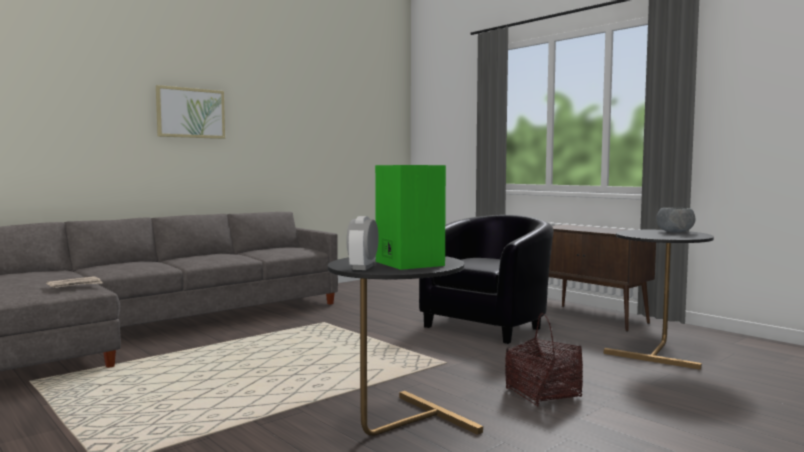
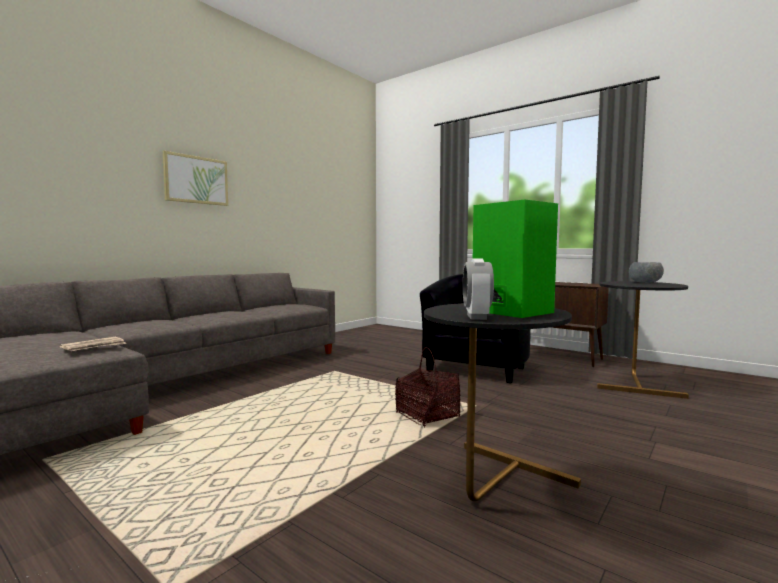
camera: 10 degrees left, 0 degrees up
basket [505,313,583,407] -> basket moved to [395,347,460,427]

